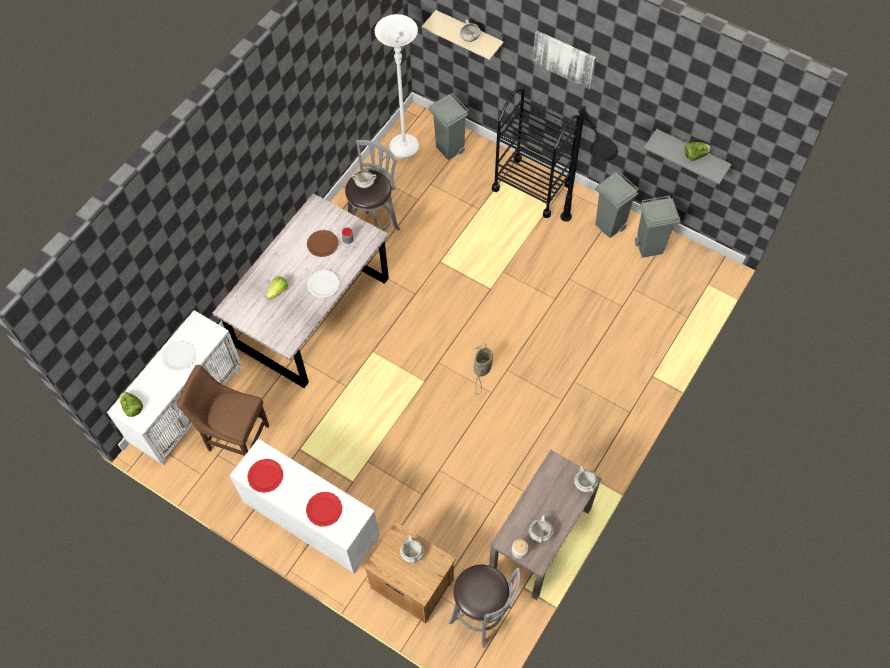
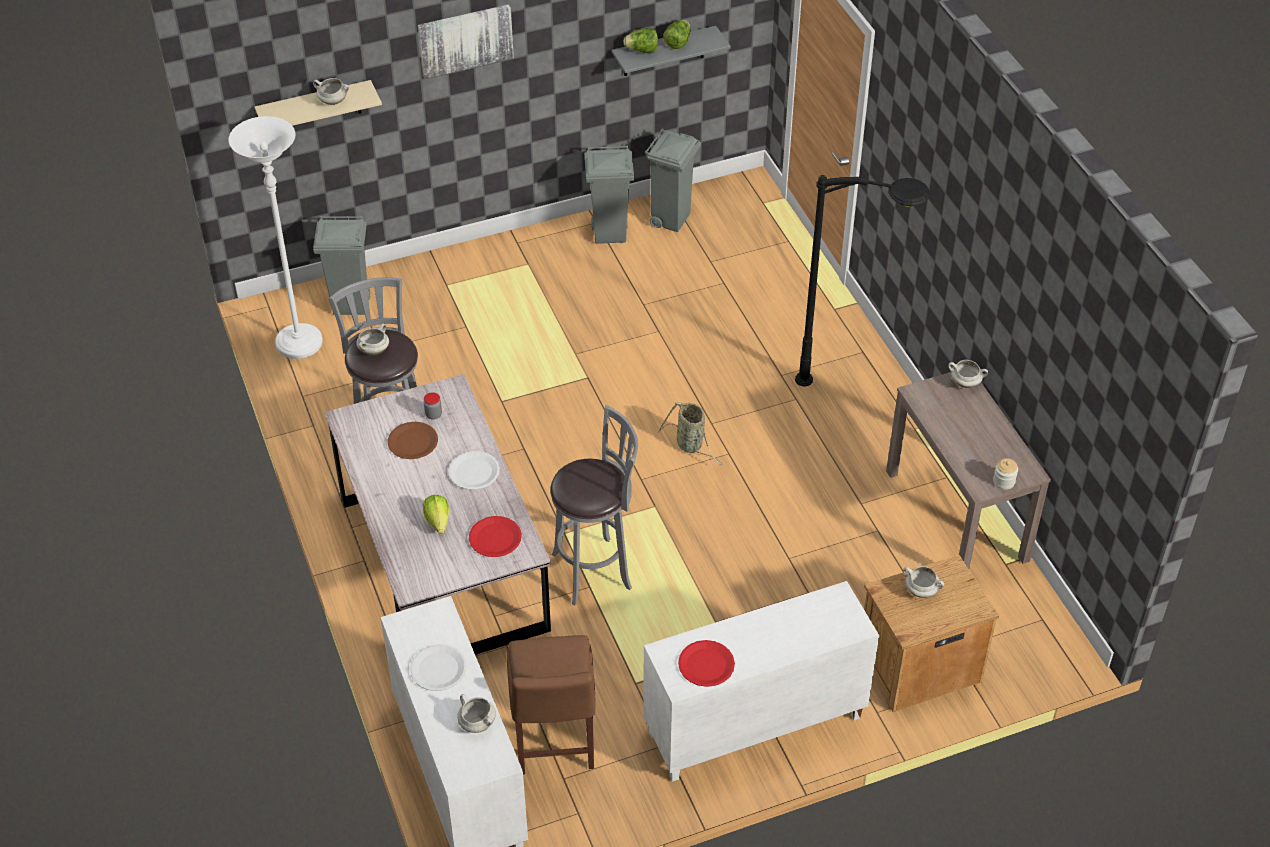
camera: 55 degrees left, 15 degrees down
lettuce [120,392,143,417] -> lettuce moved to [623,28,658,53]
brown chair [177,365,269,456] -> brown chair turned 60 degrees counterclockwise [507,635,596,774]
red plate [306,492,342,527] -> red plate moved to [469,516,522,557]
grey stool [449,565,521,648] -> grey stool moved to [550,405,638,605]
black cart [492,89,579,218] -> none
white cooking pot [529,515,553,543] -> white cooking pot moved to [457,694,496,733]
black floor lamp [560,106,618,222] -> black floor lamp moved to [795,175,930,386]

